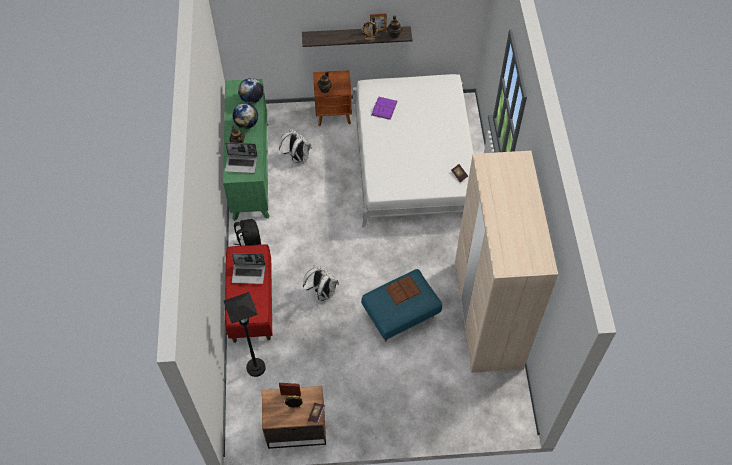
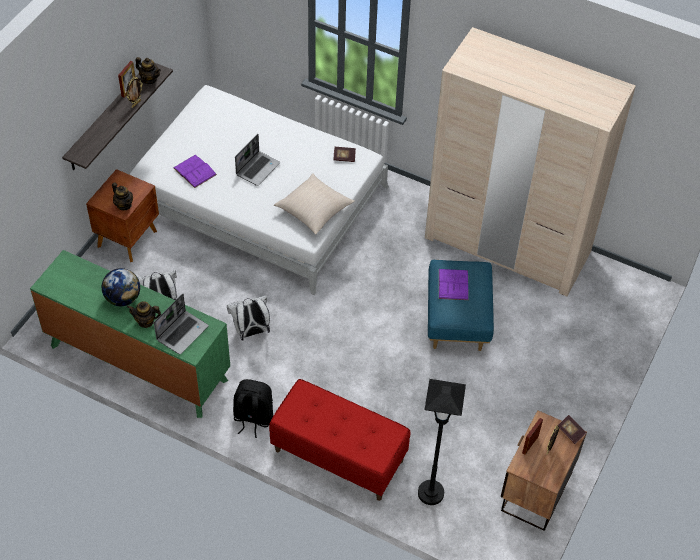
camera: 60 degrees left, 5 degrees down
laptop [232,253,265,284] -> laptop moved to [235,134,280,186]
globe [238,78,263,104] -> none
white backpack [303,263,339,301] -> white backpack moved to [227,295,270,341]
brown book [385,276,421,305] -> purple book [439,269,468,300]
none -> beige pillow [274,173,355,235]

